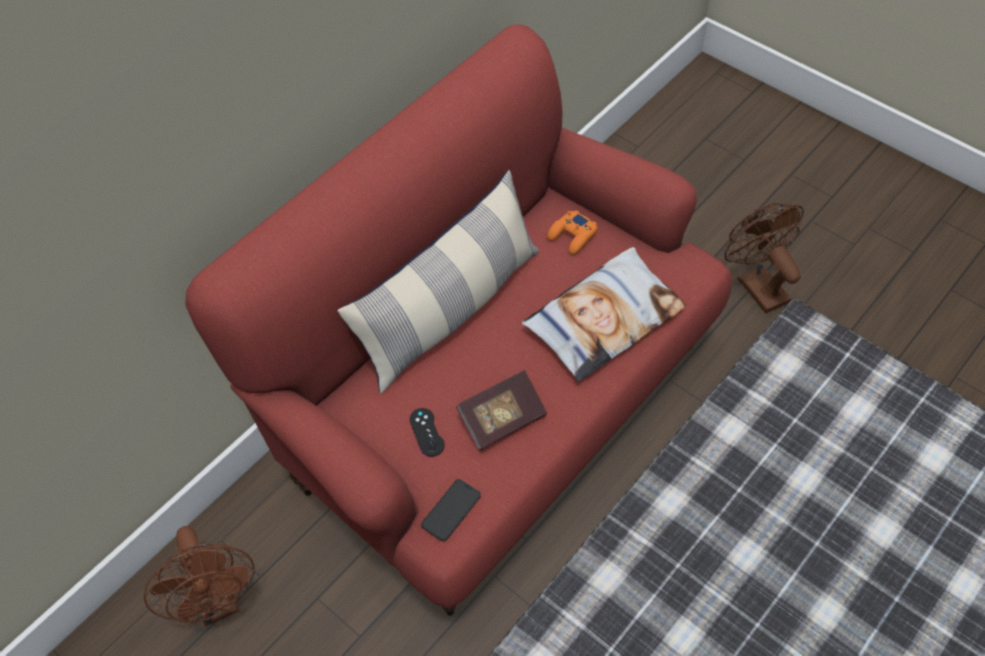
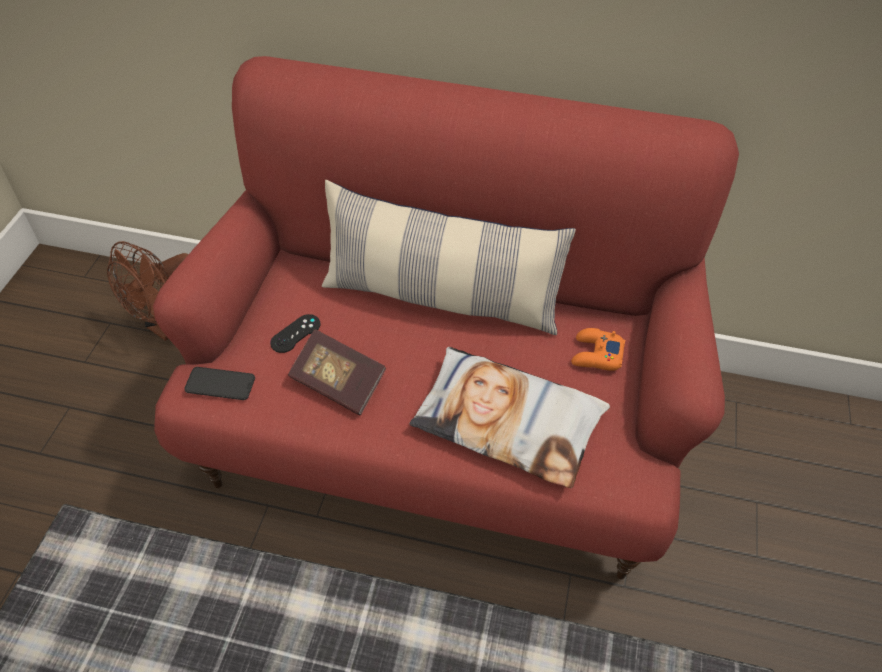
camera: 60 degrees right, 5 degrees down
brown fan [725,203,804,313] -> none

